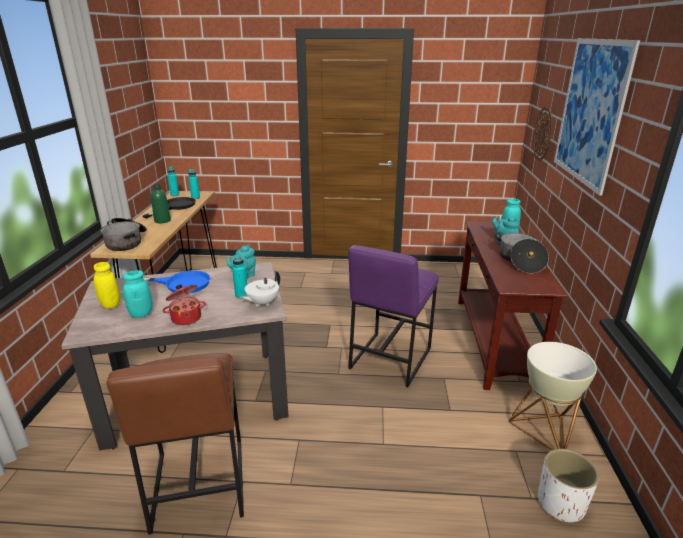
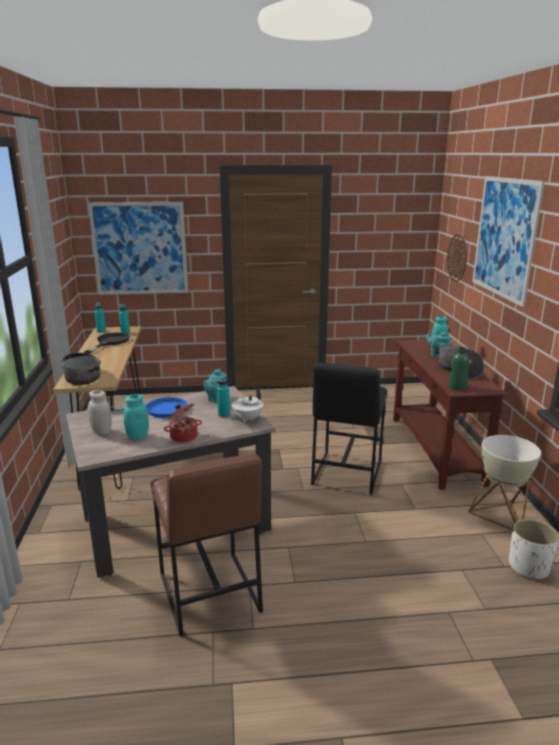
camera: 10 degrees left, 5 degrees down
yellow jar [94,262,120,309] -> white jar [88,390,112,435]
green bottle [151,184,171,223] -> green bottle moved to [448,347,469,390]
purple chair [348,245,439,387] -> black chair [311,363,387,495]
none -> picture [88,202,188,295]

